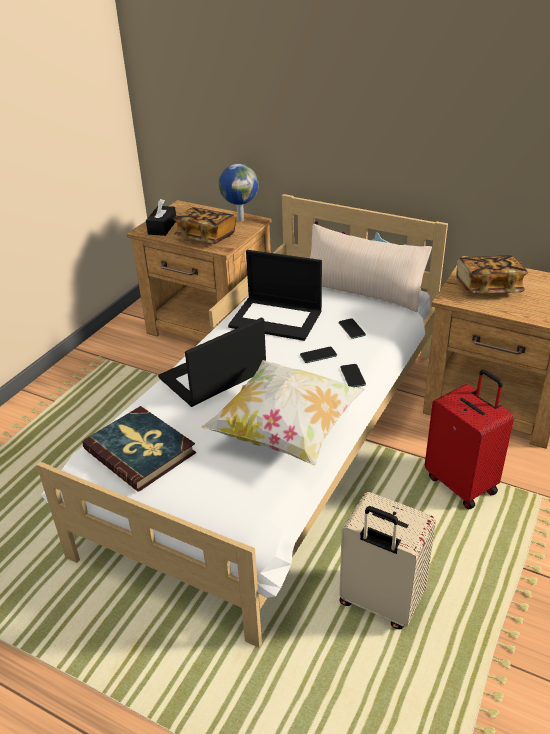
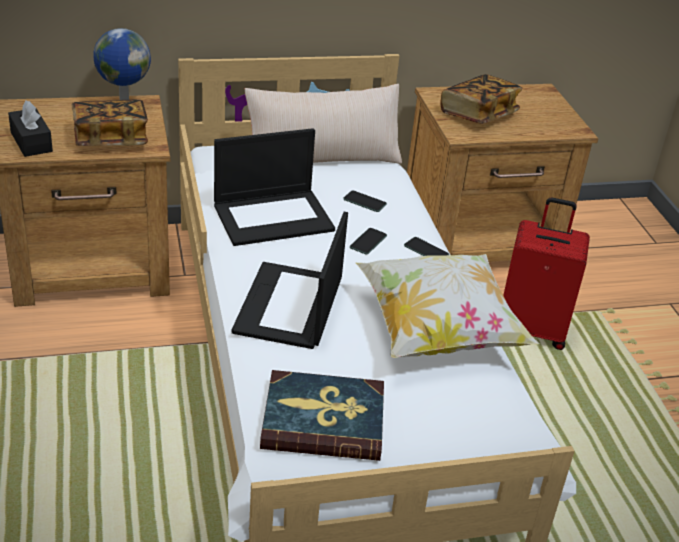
camera: 45 degrees left, 0 degrees up
beige suitcase [339,492,436,629] -> none

